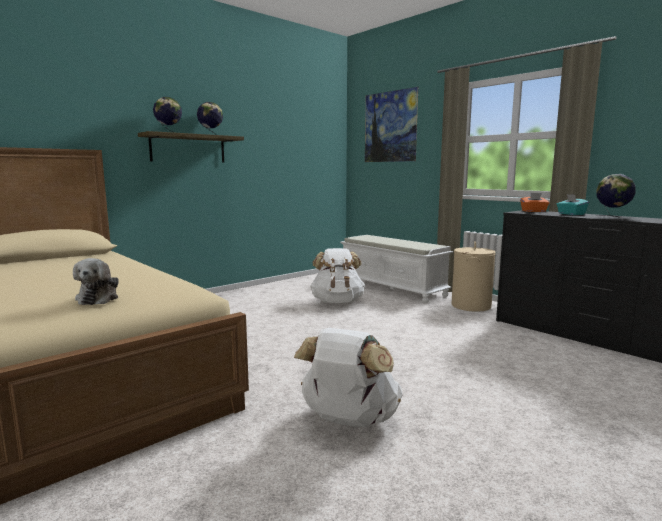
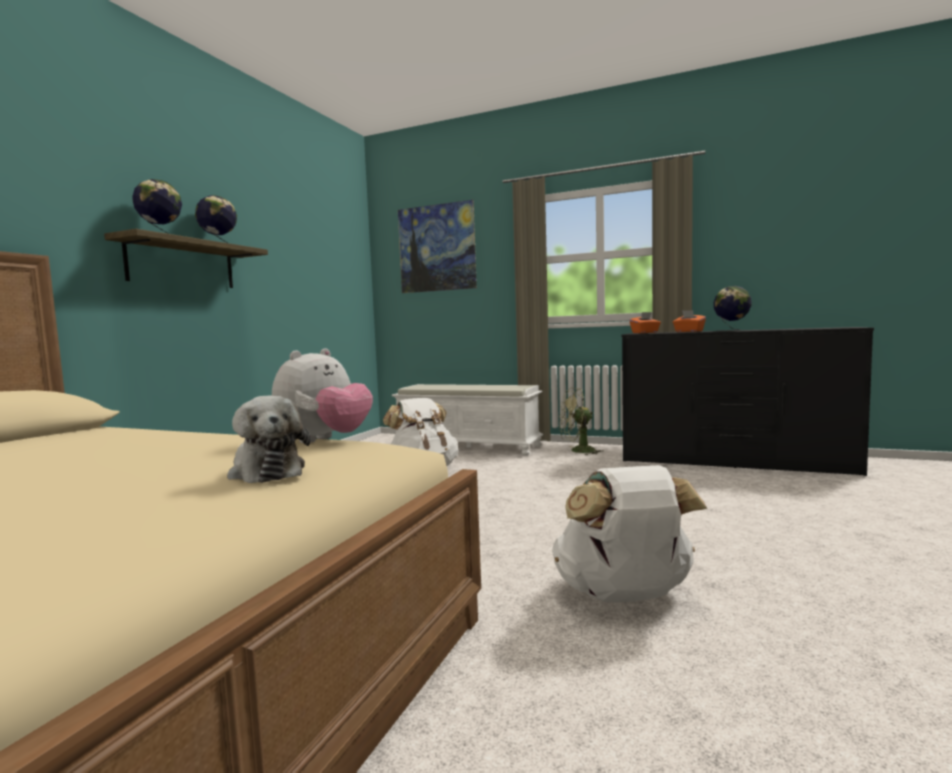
camera: 25 degrees left, 5 degrees down
beige laundry basket [452,241,496,312] -> green fan [559,388,604,455]
turquoise tissue box [557,194,589,215] -> orange tissue box [673,310,706,332]
none -> plush toy [272,349,373,443]

